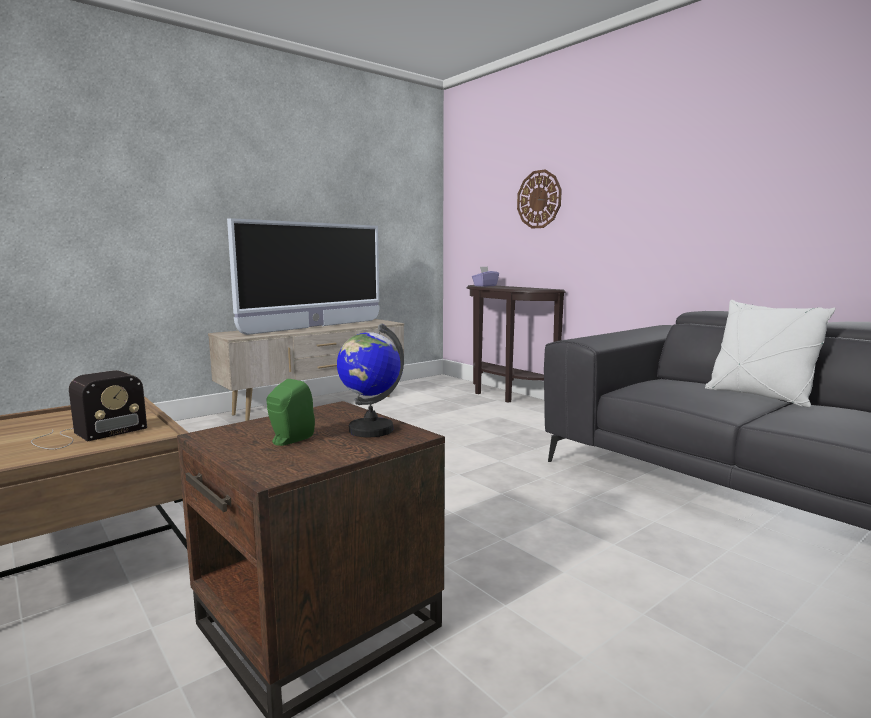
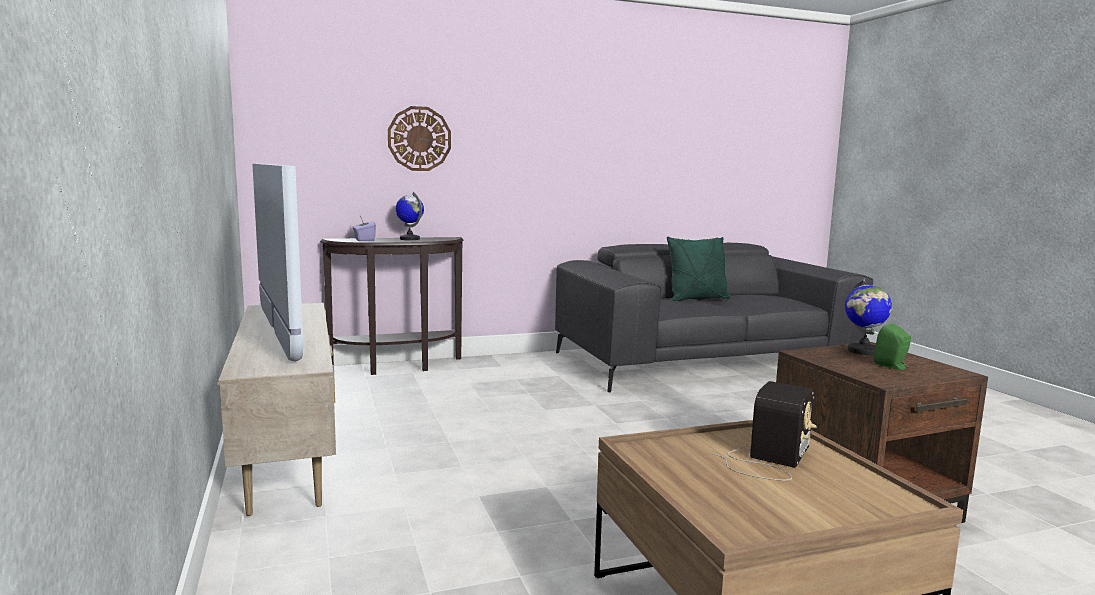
camera: 70 degrees left, 0 degrees up
radio [31,370,147,449] -> radio turned 60 degrees clockwise [712,381,817,481]
white pillow [705,300,836,407] -> green pillow [667,237,730,301]
none -> globe [396,192,424,240]

